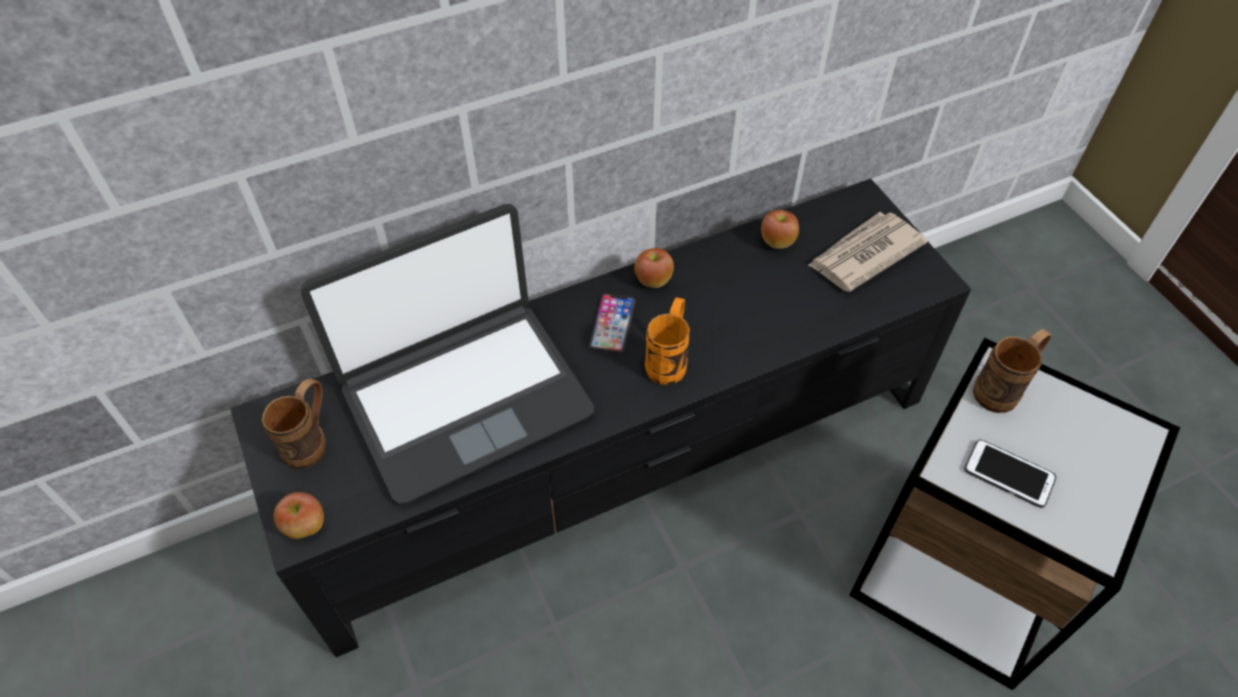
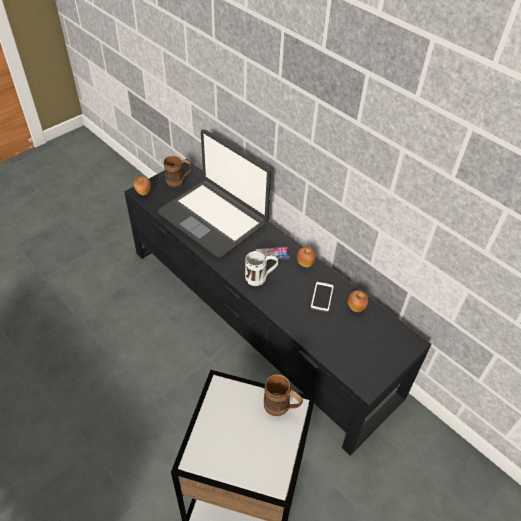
camera: 70 degrees right, 5 degrees down
orange mug [645,297,690,385] -> white mug [245,251,278,286]
newspaper [807,212,927,292] -> none
phone [964,439,1056,508] -> phone moved to [310,281,334,312]

